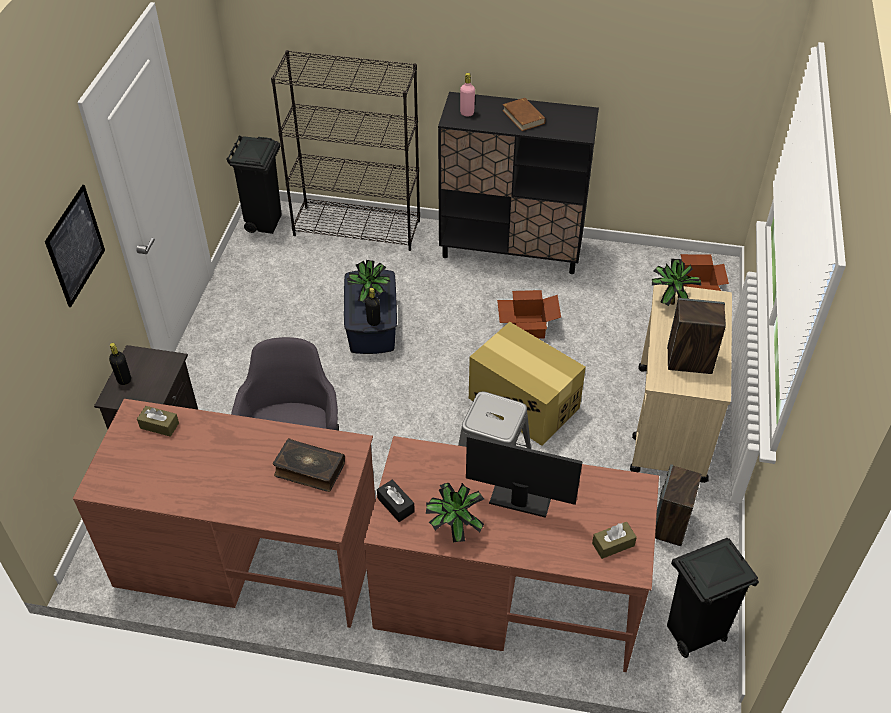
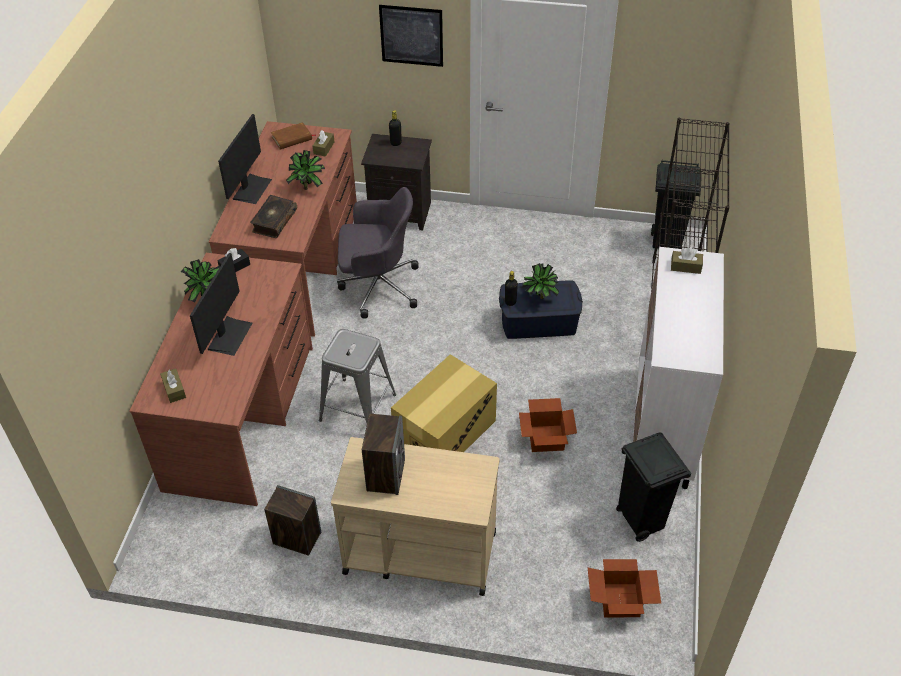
camera: 90 degrees right, 0 degrees up
black cabinet [438,92,599,274] -> white cabinet [633,247,724,489]
pink bottle [460,73,475,117] -> brown tissue box [671,247,703,274]
brown book [502,98,546,131] -> brown book moved to [271,122,316,150]
potted plant [652,259,701,306] -> potted plant moved to [286,150,325,190]
black trash can [667,538,759,658] -> black trash can moved to [616,432,691,542]
none -> monitor [218,114,272,204]

